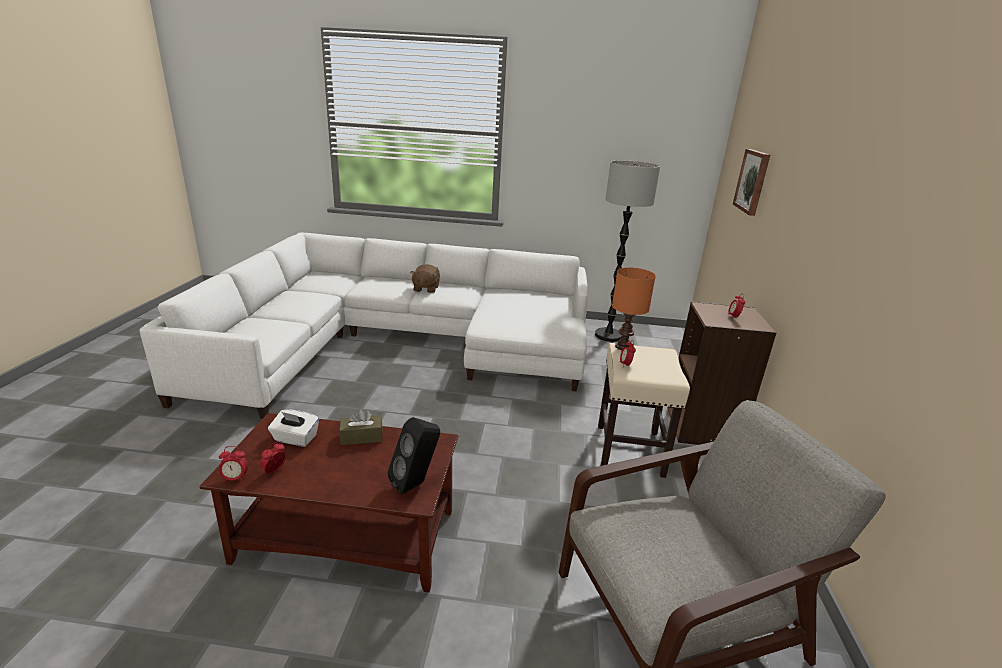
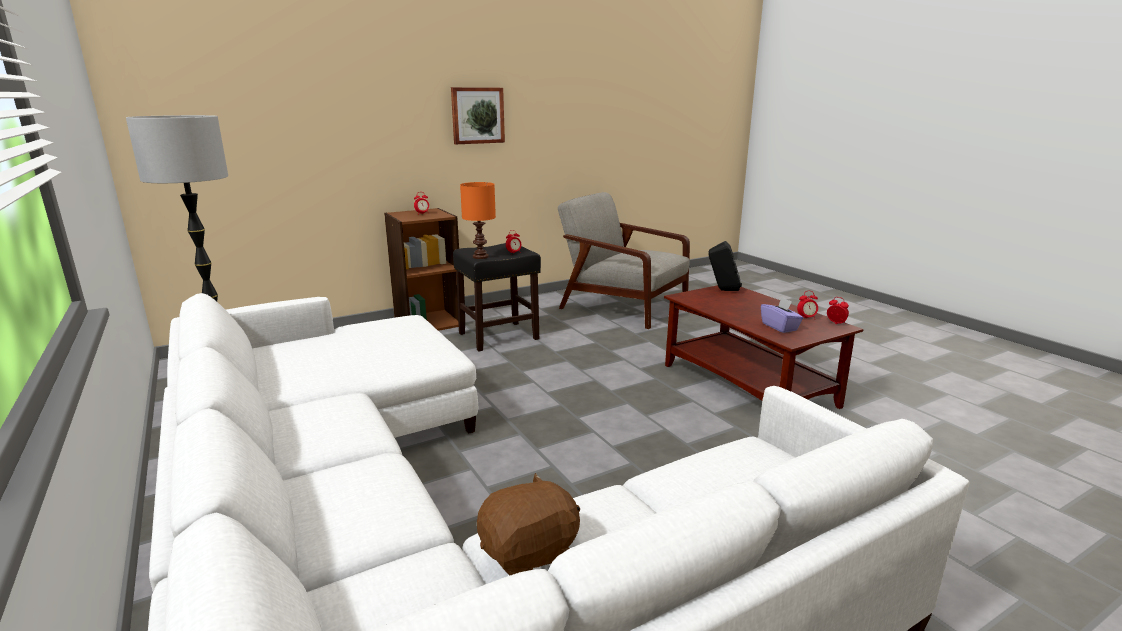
camera: 125 degrees left, 5 degrees down
white tissue box [268,409,319,447] -> purple tissue box [761,297,803,333]
brown tissue box [339,409,383,445] -> none
brown plush toy [410,264,440,293] -> brown plush toy moved to [477,473,580,575]
beige stool [598,343,690,478] -> black stool [453,243,541,351]
picture [733,149,770,216] -> picture moved to [451,87,505,144]

